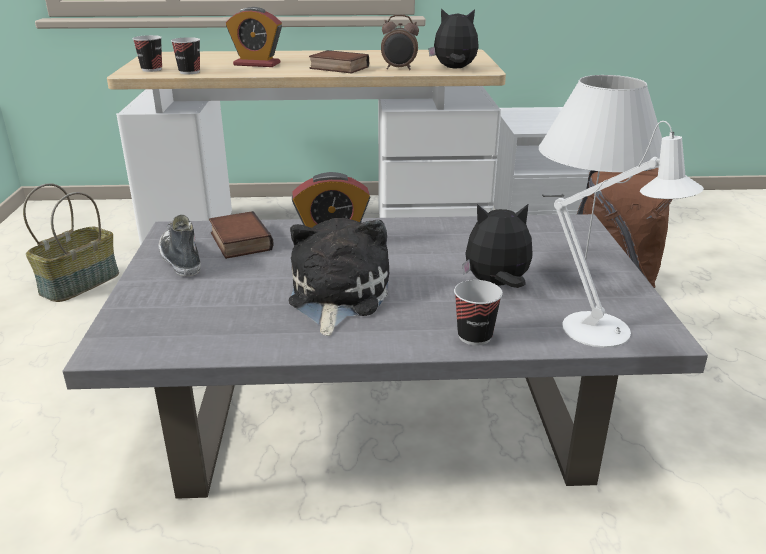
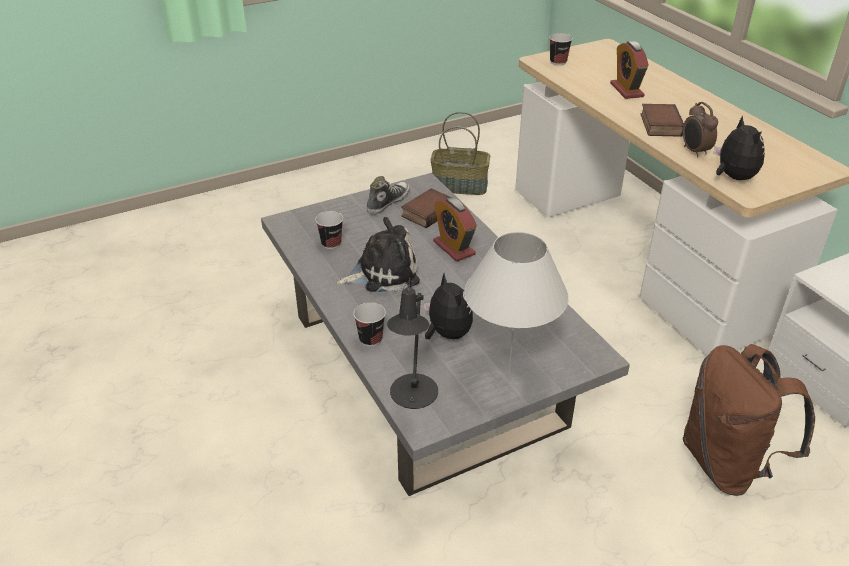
camera: 65 degrees right, 10 degrees up
cup [171,37,200,74] -> cup moved to [315,211,343,249]
white table lamp [554,121,704,348] -> black table lamp [387,277,438,409]

